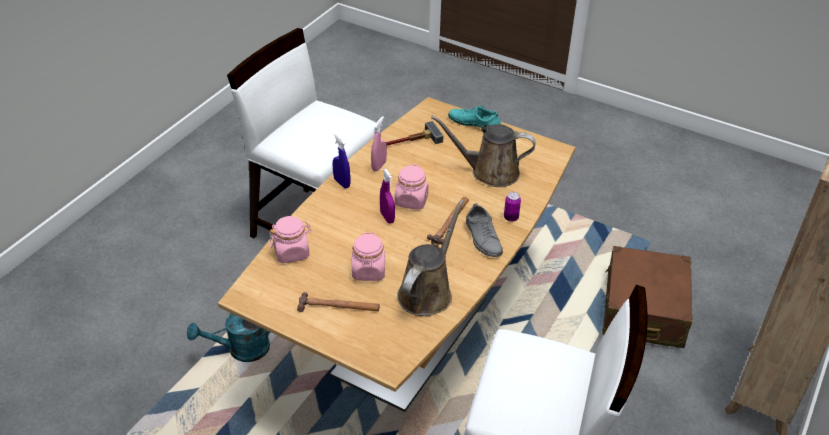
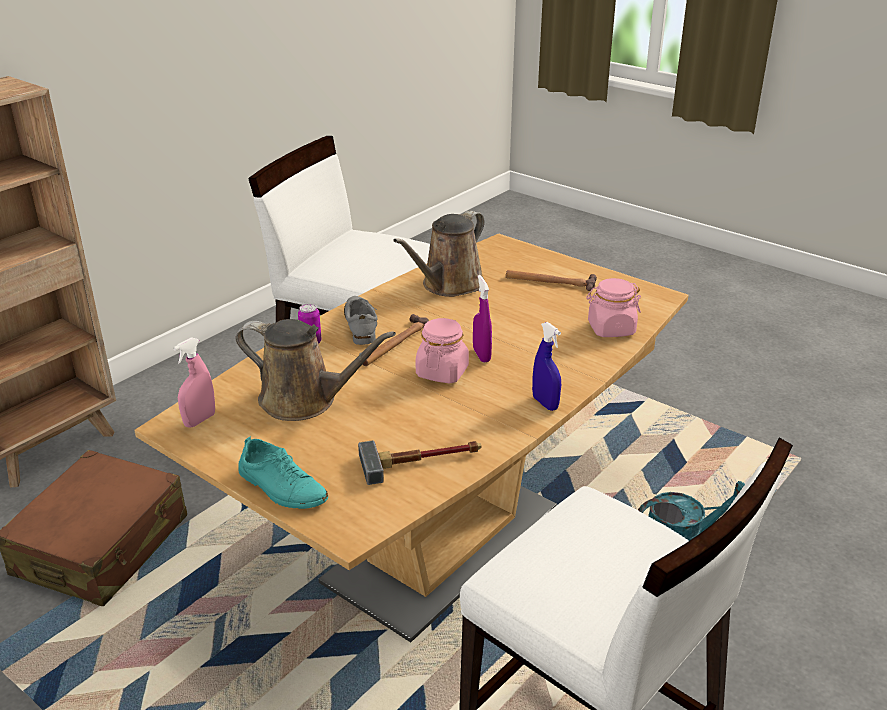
camera: 170 degrees left, 10 degrees down
pink jar [352,232,385,281] -> none
pink spray bottle [371,116,387,172] -> pink spray bottle moved to [173,337,215,428]

